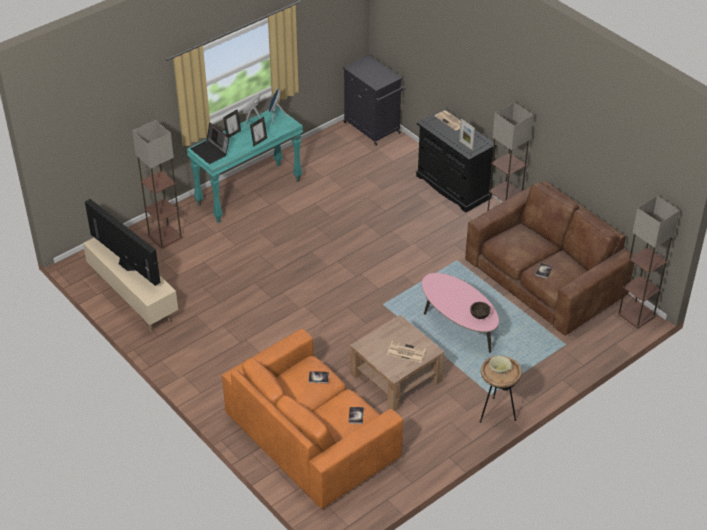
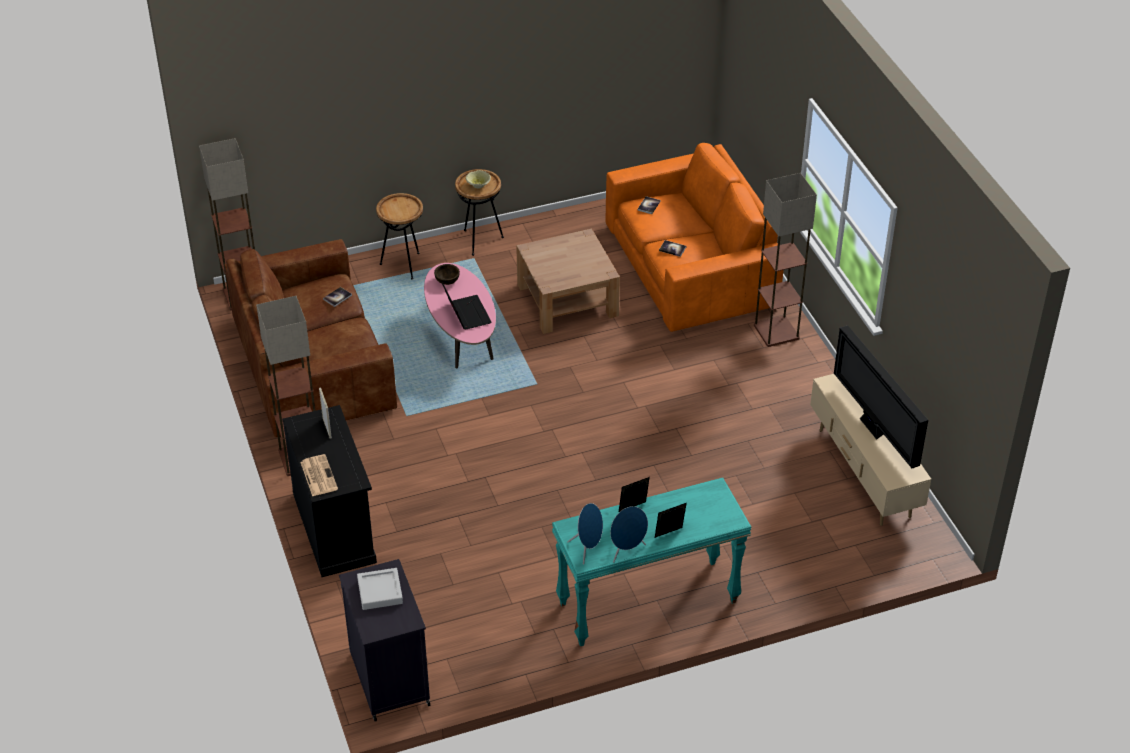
camera: 160 degrees left, 0 degrees up
floor lamp [132,120,183,249] -> floor lamp moved to [754,173,817,347]
laptop [190,122,229,164] -> laptop moved to [442,282,492,330]
newspaper [387,341,426,363] -> none
none -> grey tray [357,568,403,610]
none -> brown side table [376,193,423,279]

